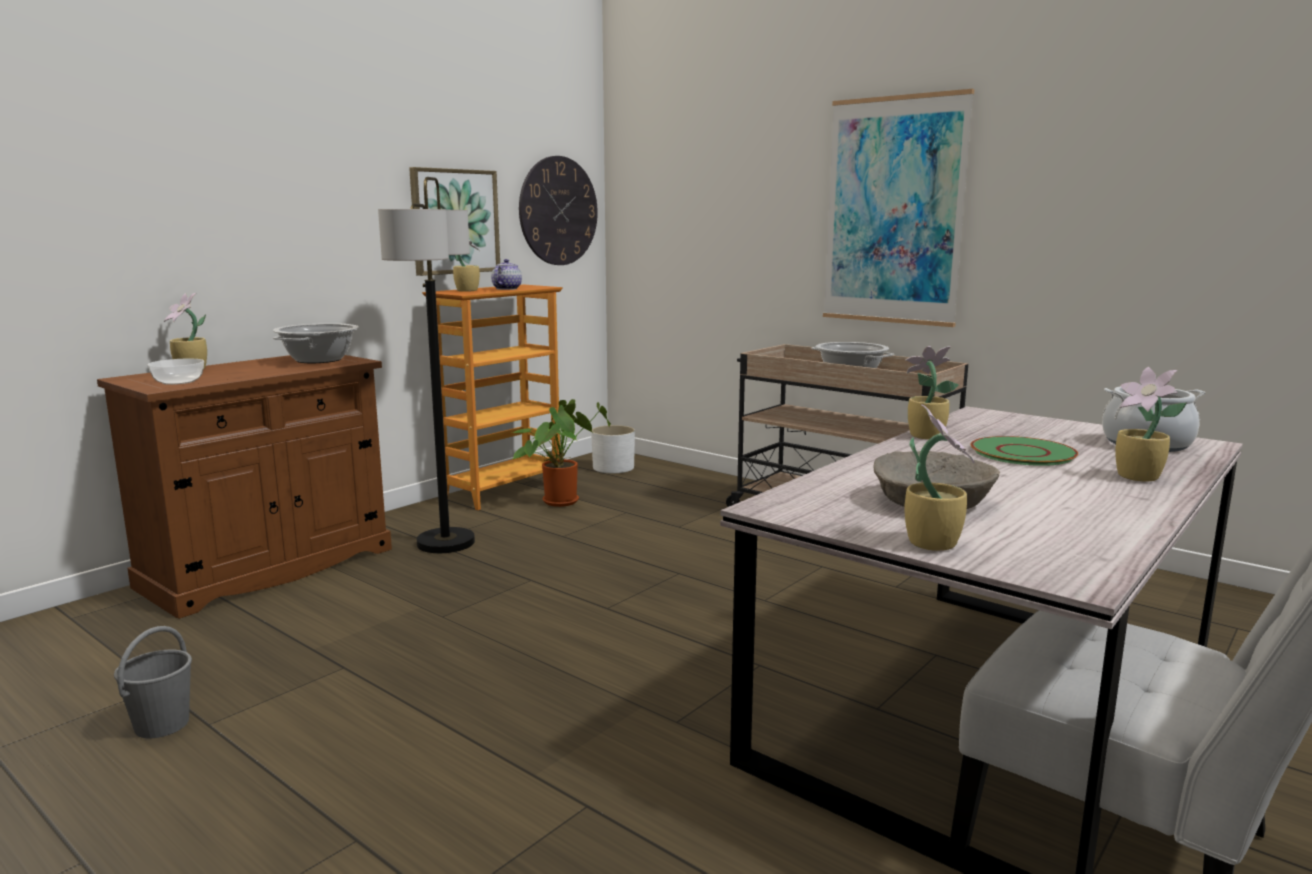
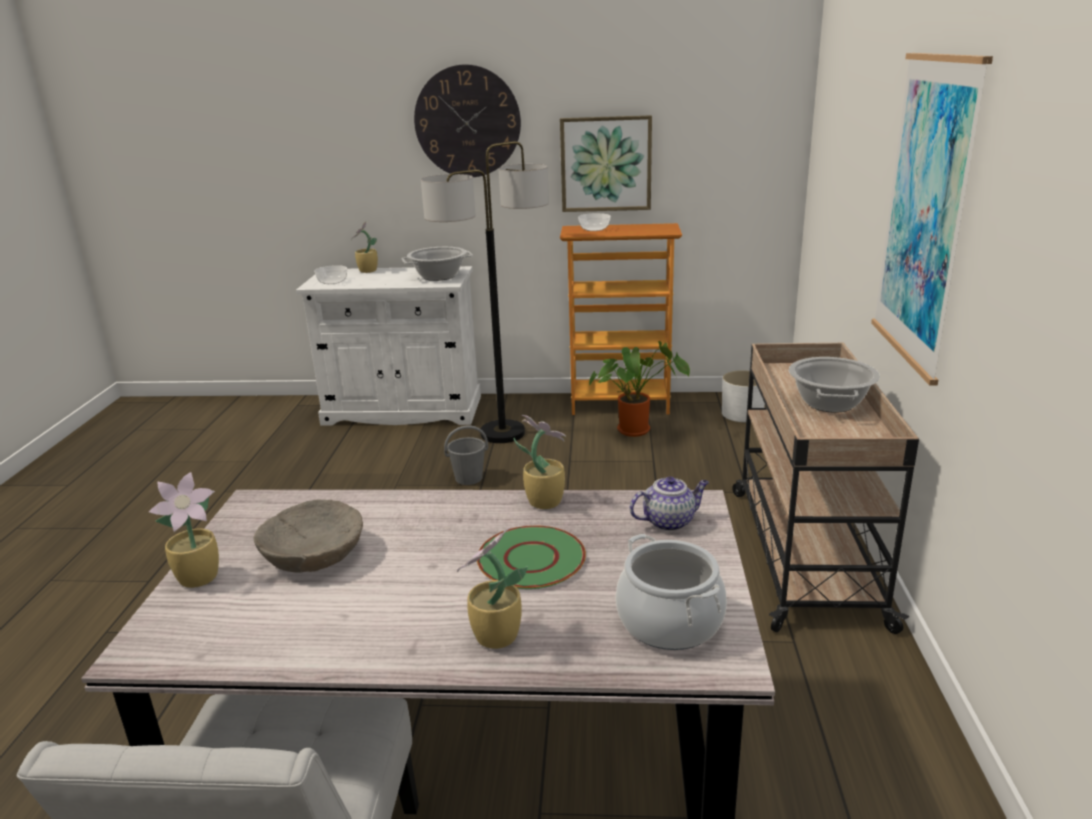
camera: 55 degrees right, 10 degrees up
brown cabinet [97,355,392,619] -> white cabinet [296,266,481,426]
grey bucket [114,626,192,738] -> grey bucket moved to [444,426,488,485]
potted plant [453,240,480,292] -> bowl [578,213,611,231]
teapot [491,259,522,290] -> teapot moved to [629,477,709,531]
wall clock [519,156,598,265] -> wall clock moved to [414,64,521,177]

